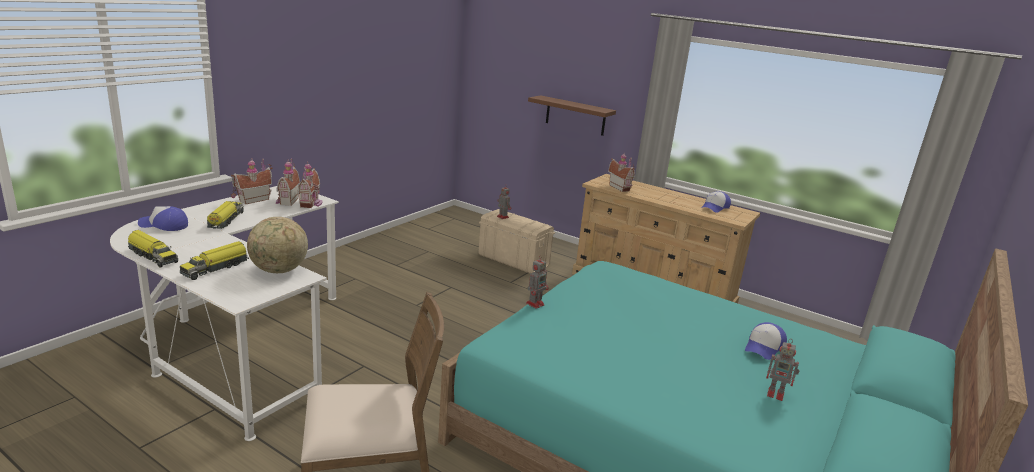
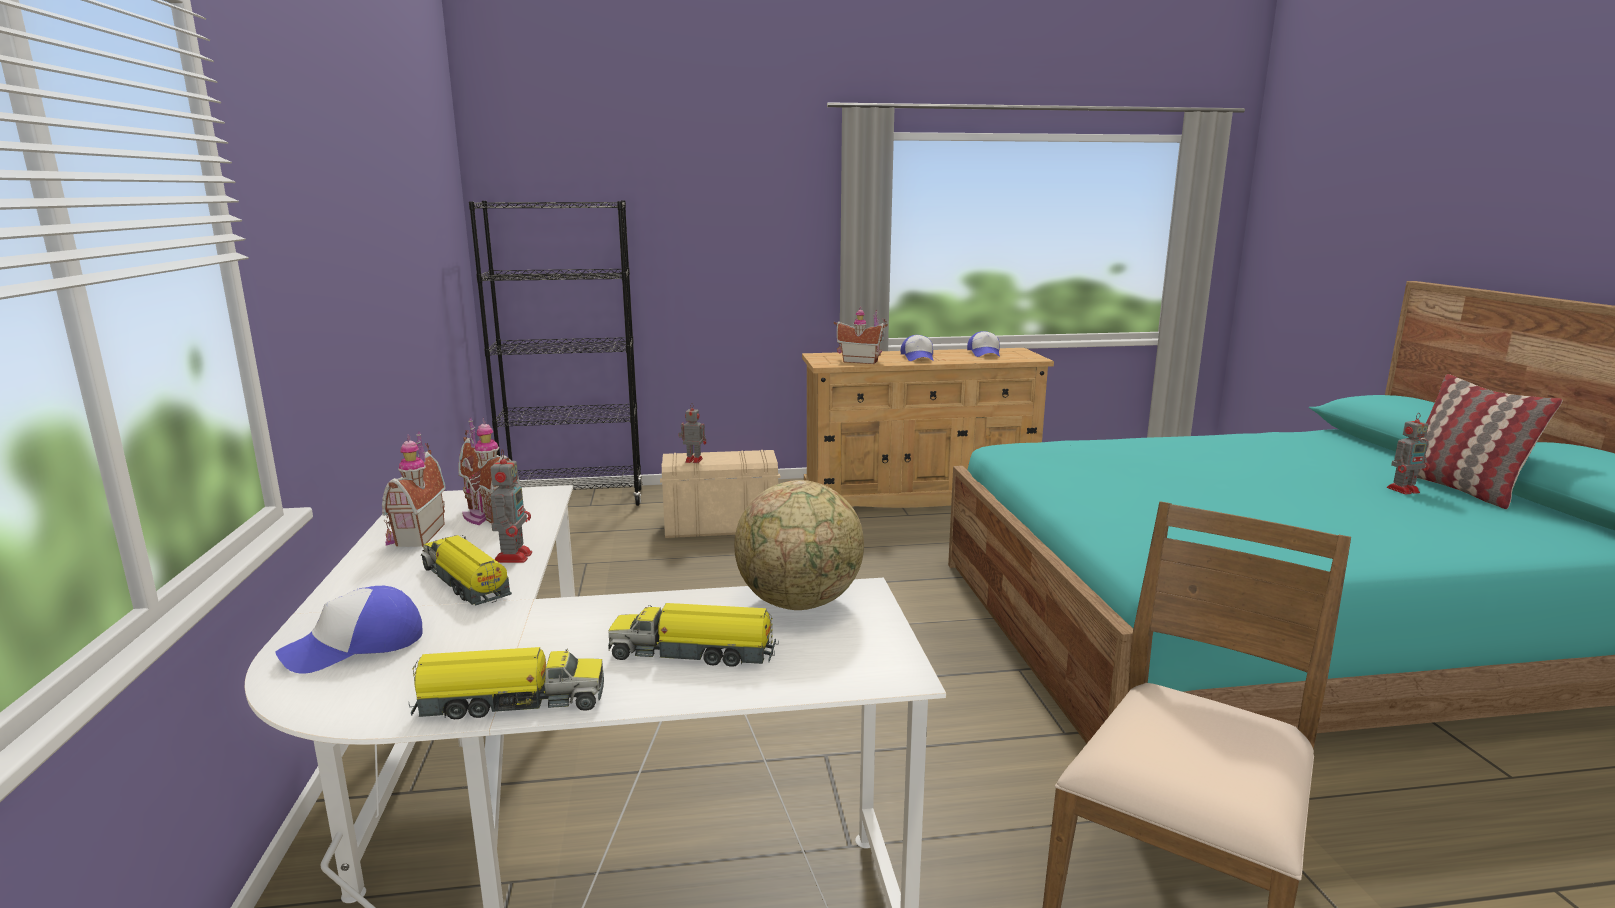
camera: 40 degrees left, 5 degrees down
toy truck [180,241,249,280] -> toy truck turned 105 degrees clockwise [608,603,776,667]
toy house [297,161,323,208] -> none
toy robot [526,255,549,309] -> toy robot moved to [491,449,532,563]
brown shelf [528,95,616,136] -> none
cap [745,322,787,360] -> cap moved to [901,335,934,361]
none -> black bookcase [469,200,643,506]
none -> pillow [1417,374,1563,509]

